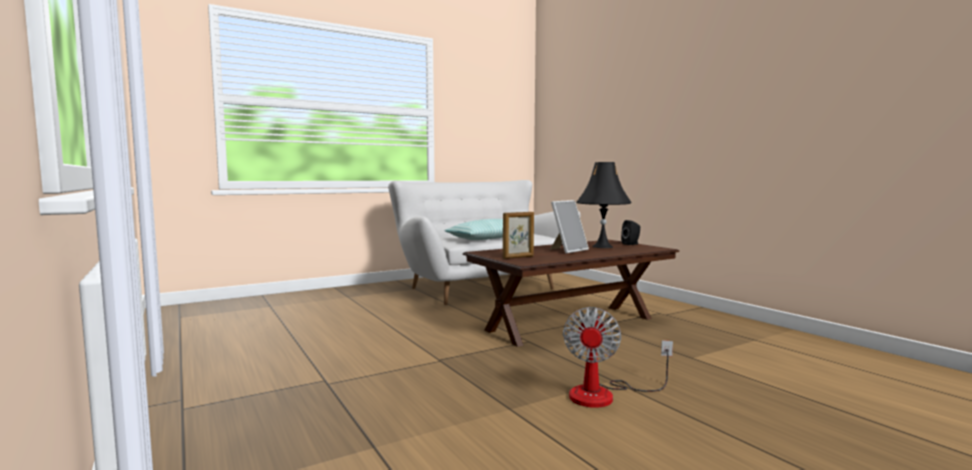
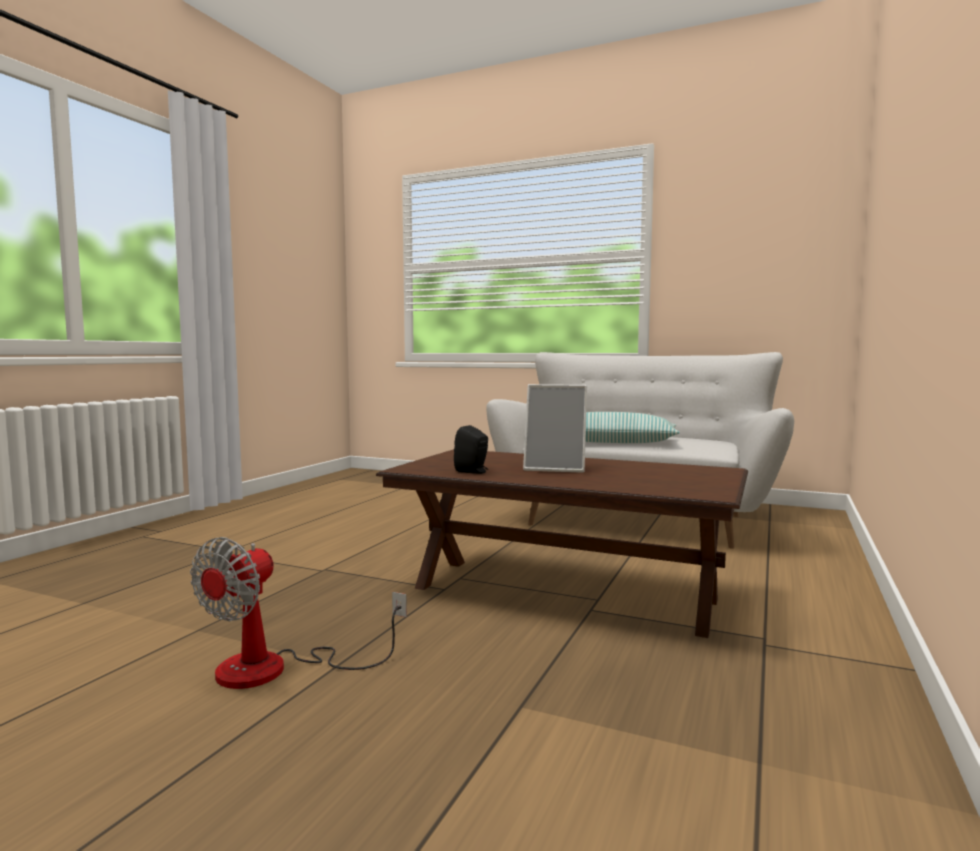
camera: 55 degrees right, 0 degrees up
picture frame [503,212,534,259] -> none
fan [563,307,673,408] -> fan turned 45 degrees counterclockwise [190,537,407,689]
black table lamp [576,162,632,248] -> none
black speaker [621,220,640,245] -> black speaker moved to [454,425,488,474]

